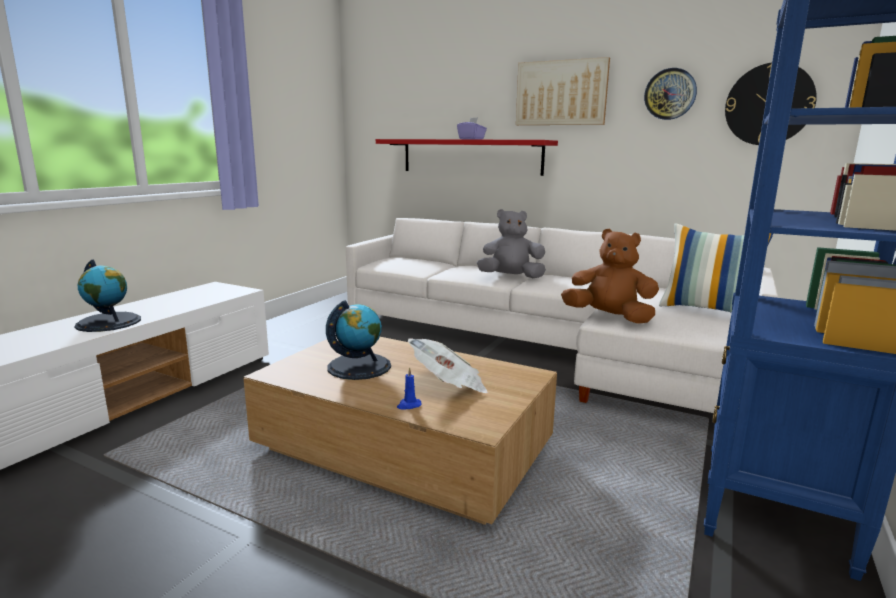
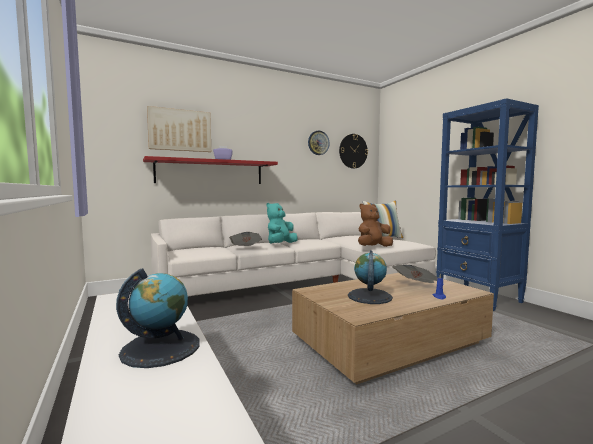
camera: 55 degrees left, 10 degrees down
grey plush toy [477,209,546,278] -> turquoise plush toy [267,203,297,244]
picture [516,57,610,125] -> picture moved to [147,106,211,152]
none -> newspaper [229,232,262,246]

